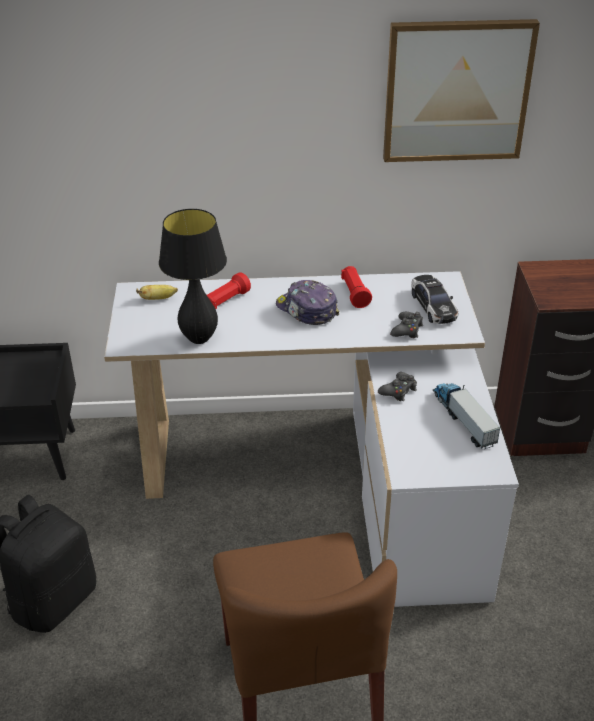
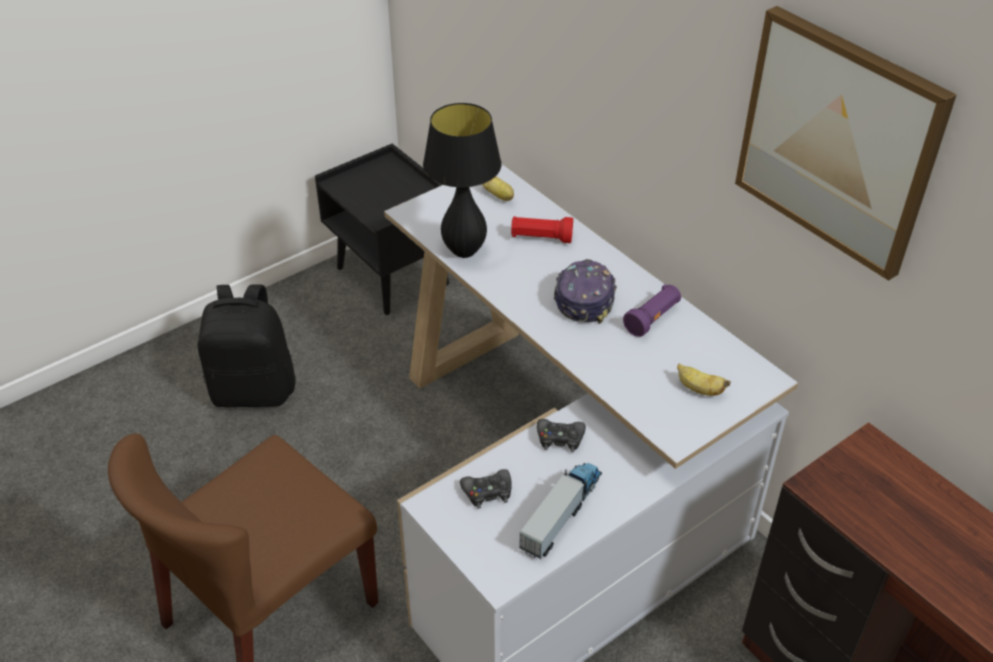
camera: 55 degrees right, 5 degrees up
red flashlight [341,266,372,308] -> purple flashlight [623,284,681,337]
black game controller [390,312,423,338] -> black game controller moved to [460,469,512,509]
toy car [411,275,458,324] -> banana [677,364,730,396]

